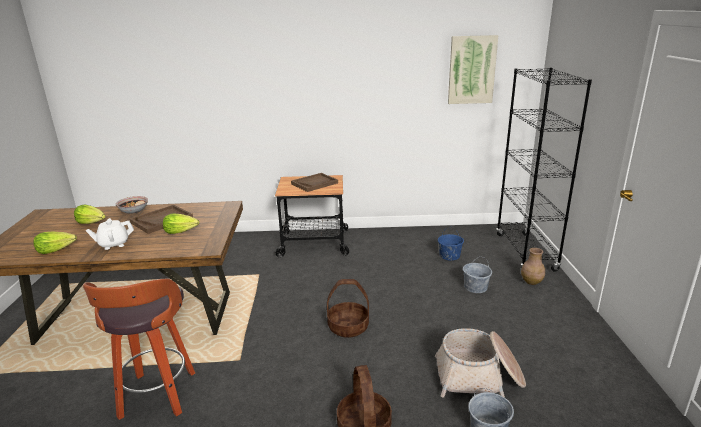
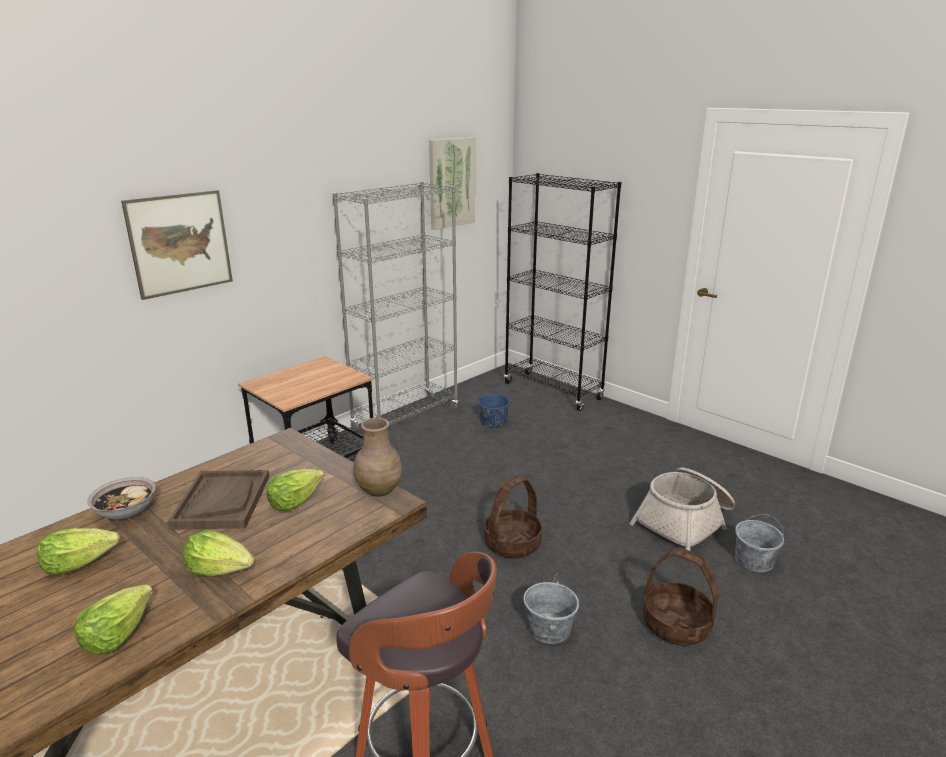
camera: 45 degrees left, 0 degrees up
white teapot [86,218,134,250] -> lettuce [183,530,254,576]
brown tray [291,173,338,192] -> none
grey bucket [463,257,492,293] -> grey bucket moved to [523,573,579,644]
brown vase [521,248,545,285] -> brown vase moved to [354,418,402,497]
none -> picture [121,190,233,300]
none -> grey bookcase [333,182,459,431]

